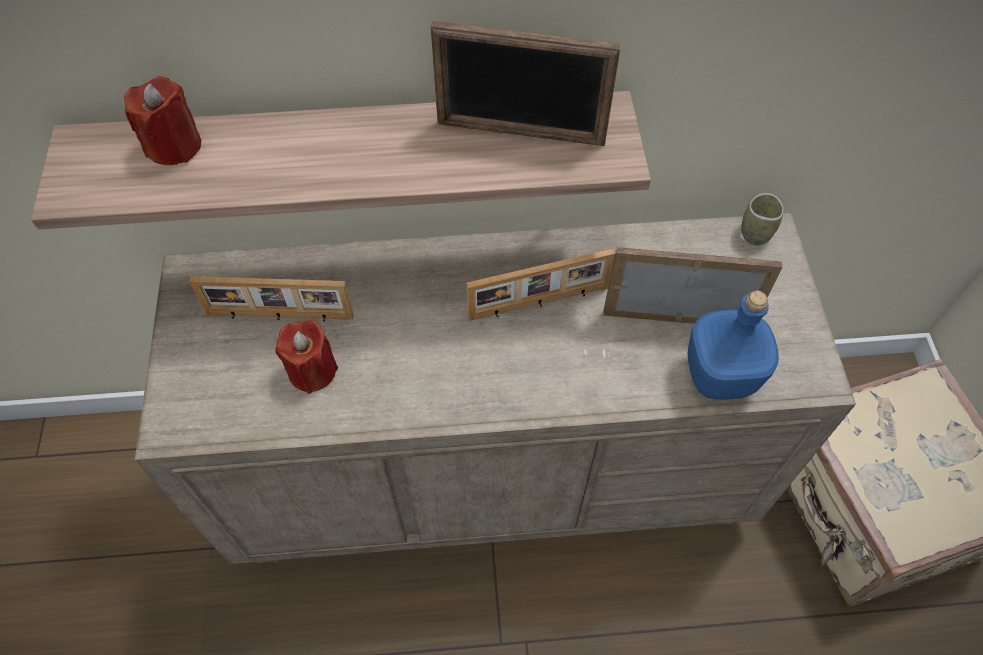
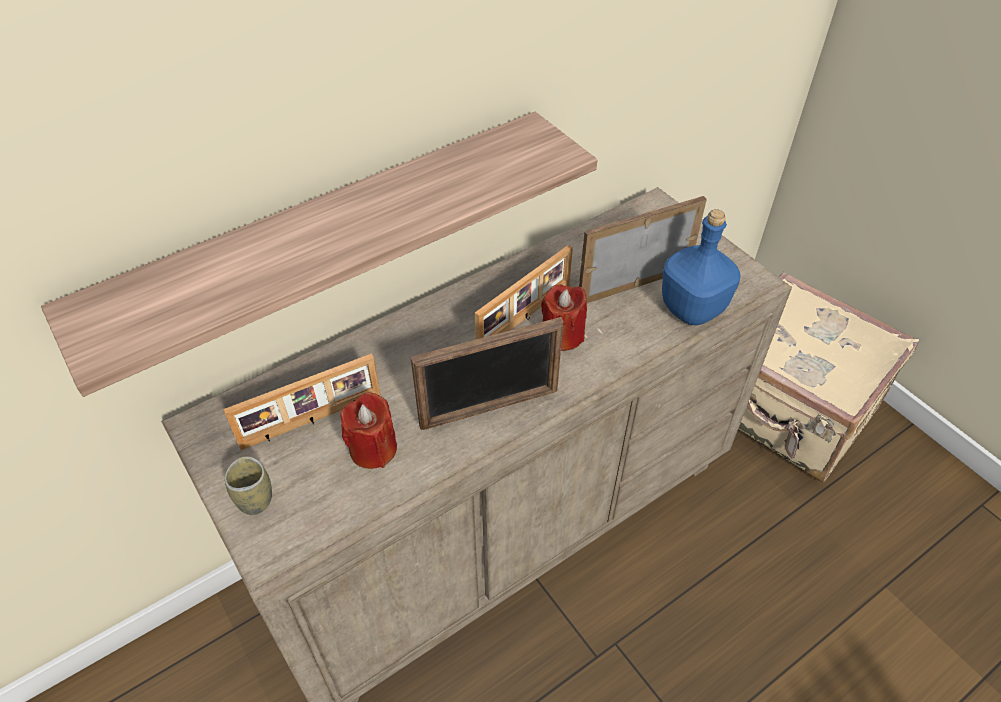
camera: 30 degrees left, 10 degrees down
red candle [124,76,201,165] -> red candle moved to [541,284,587,351]
picture frame [431,21,621,146] -> picture frame moved to [410,317,563,430]
cup [741,193,784,245] -> cup moved to [225,456,272,515]

